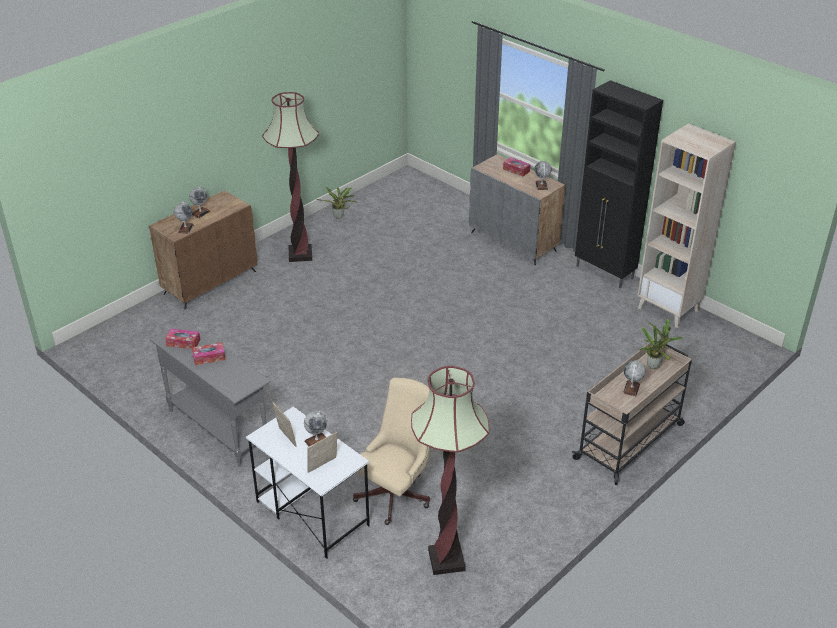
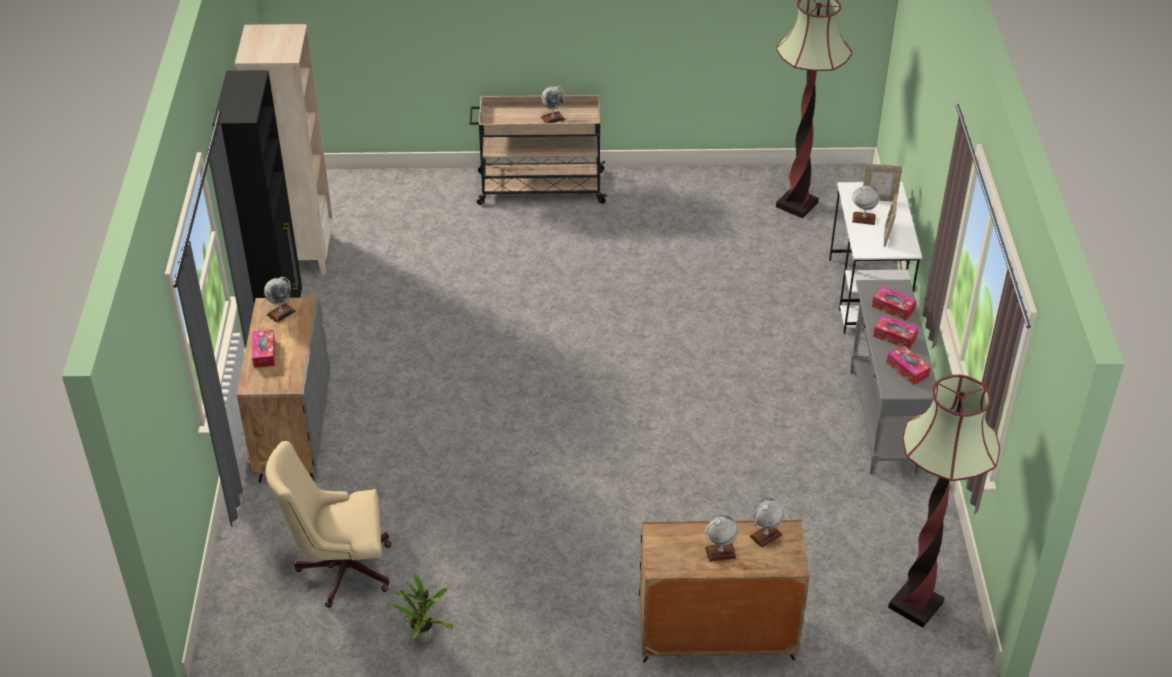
camera: 135 degrees left, 5 degrees up
floor lamp [262,92,319,262] -> floor lamp moved to [888,375,1000,628]
beige office chair [353,377,431,525] -> beige office chair moved to [265,441,391,608]
potted plant [639,319,683,369] -> none
none -> tissue box [872,286,916,321]

